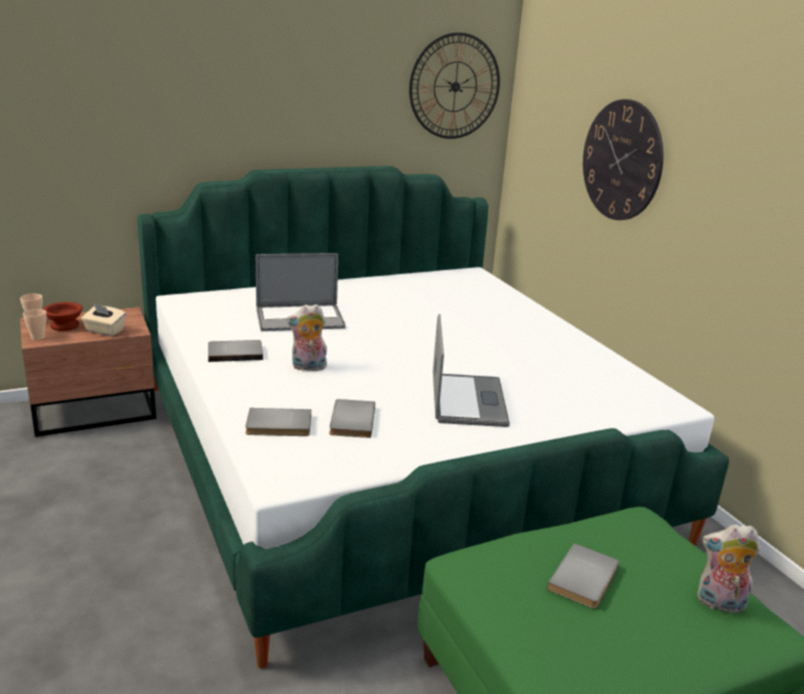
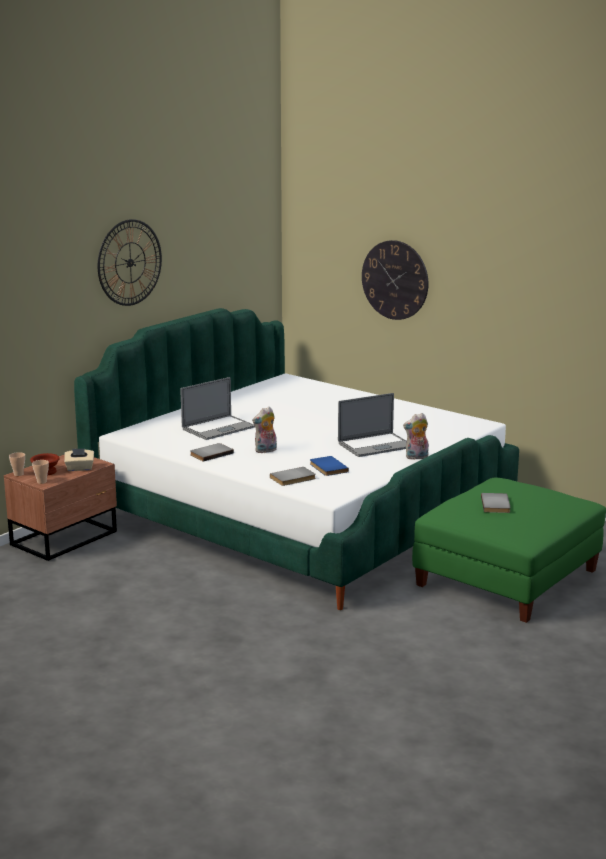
camera: 25 degrees left, 5 degrees down
grey book [330,399,375,438] -> blue book [310,456,349,476]
wall clock [409,32,500,139] -> wall clock moved to [98,219,162,306]
laptop [433,314,510,427] -> laptop turned 90 degrees clockwise [338,393,407,457]
plush toy [697,524,760,613] -> plush toy moved to [403,413,429,460]

